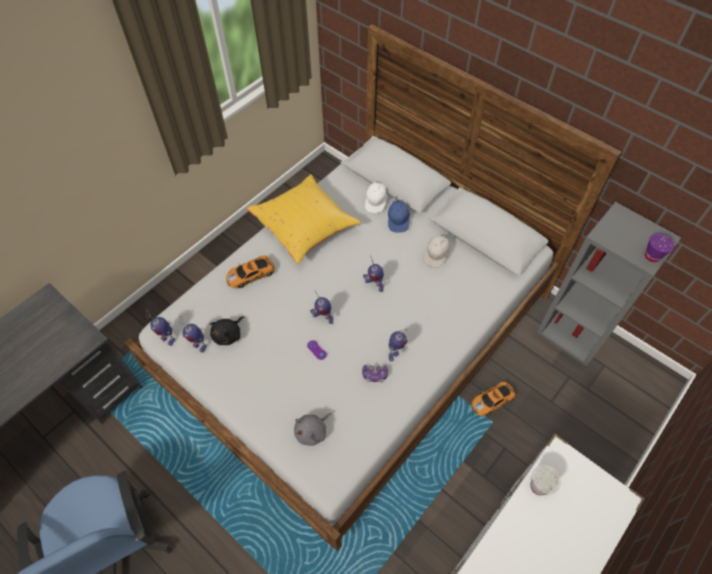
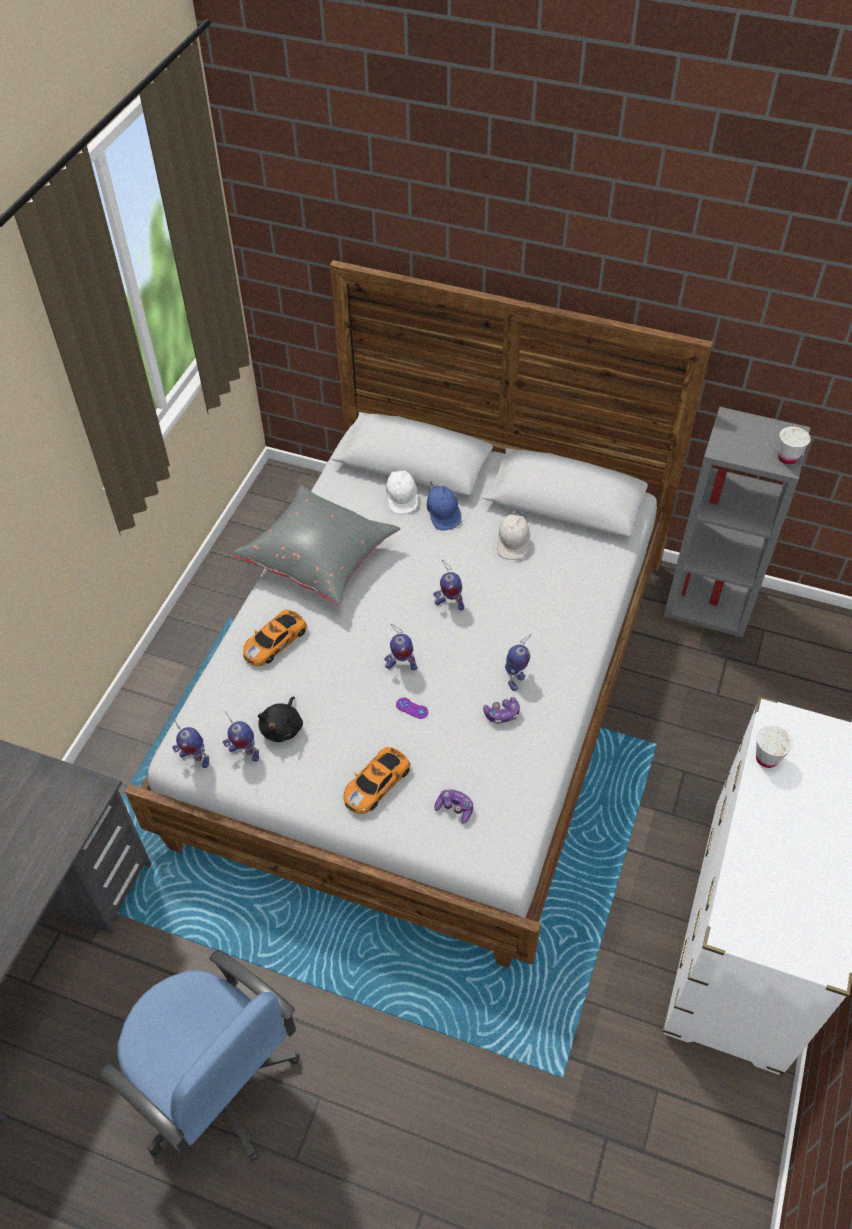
camera: 20 degrees left, 5 degrees down
yellow pillow [247,174,361,264] -> grey pillow [232,485,400,605]
grey plush toy [294,413,332,446] -> game controller [434,789,473,824]
toy car [471,381,516,416] -> toy car moved to [344,747,411,814]
purple cup [645,233,675,262] -> white cup [778,426,811,465]

